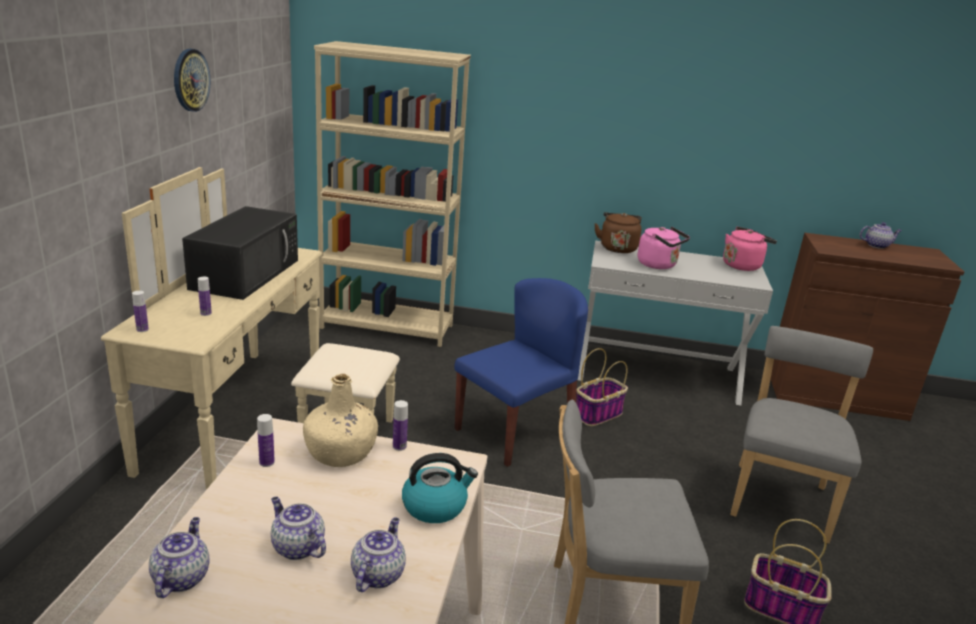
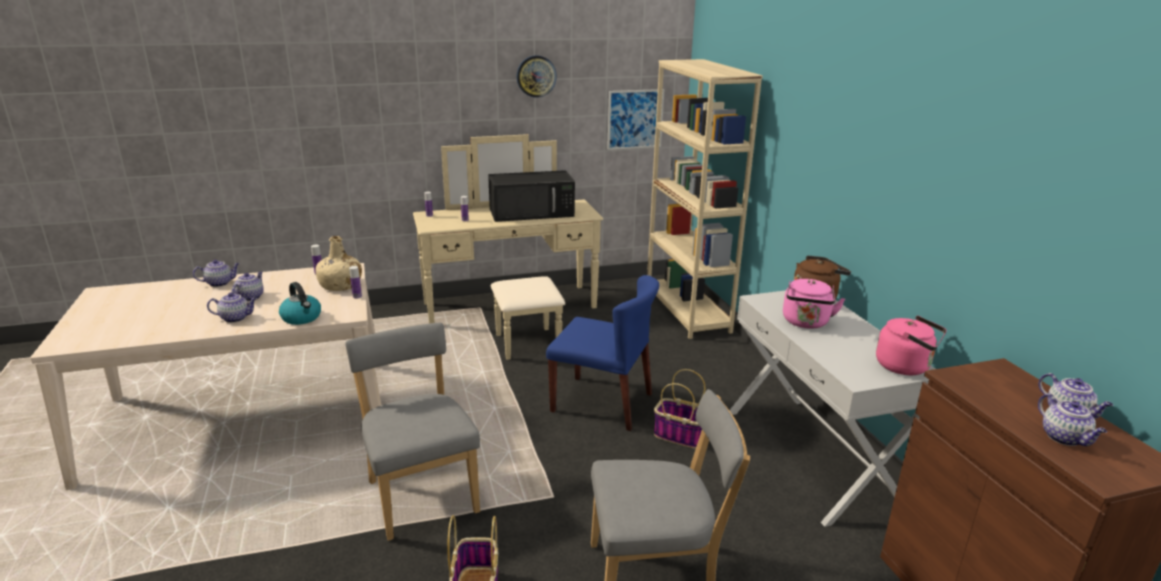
camera: 65 degrees right, 0 degrees up
none -> picture [607,89,665,150]
none -> teapot [1038,394,1107,446]

